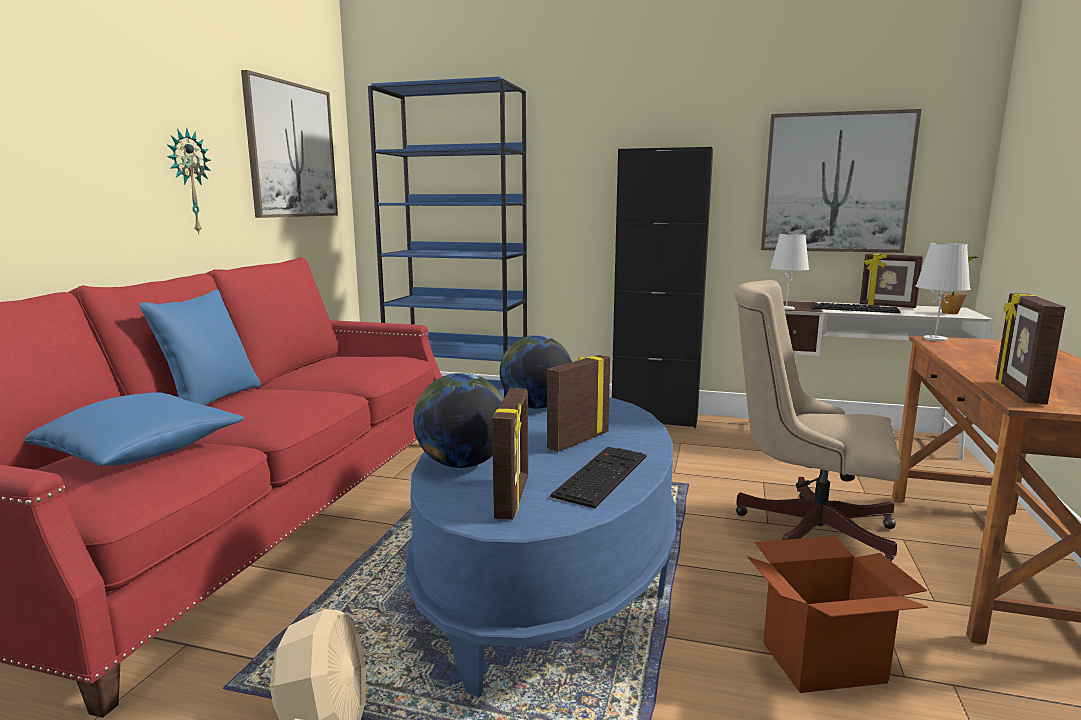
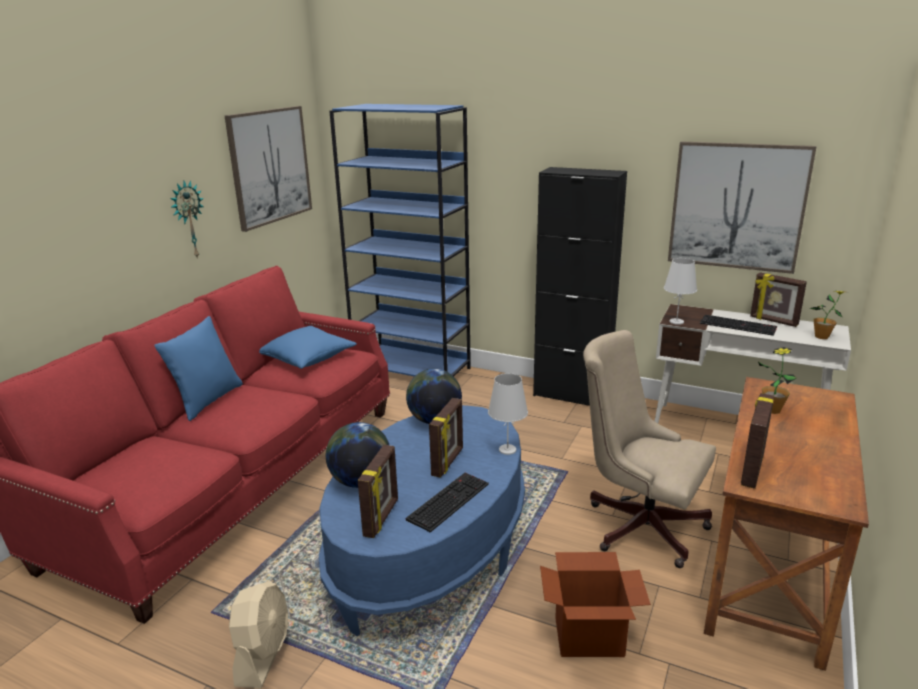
camera: 10 degrees right, 10 degrees up
blue pillow [25,392,244,466] -> blue pillow moved to [259,326,357,369]
picture frame [547,355,610,452] -> picture frame turned 150 degrees clockwise [429,398,463,478]
white table lamp [915,243,971,341] -> white table lamp moved to [488,373,528,455]
none -> potted plant [758,347,797,414]

